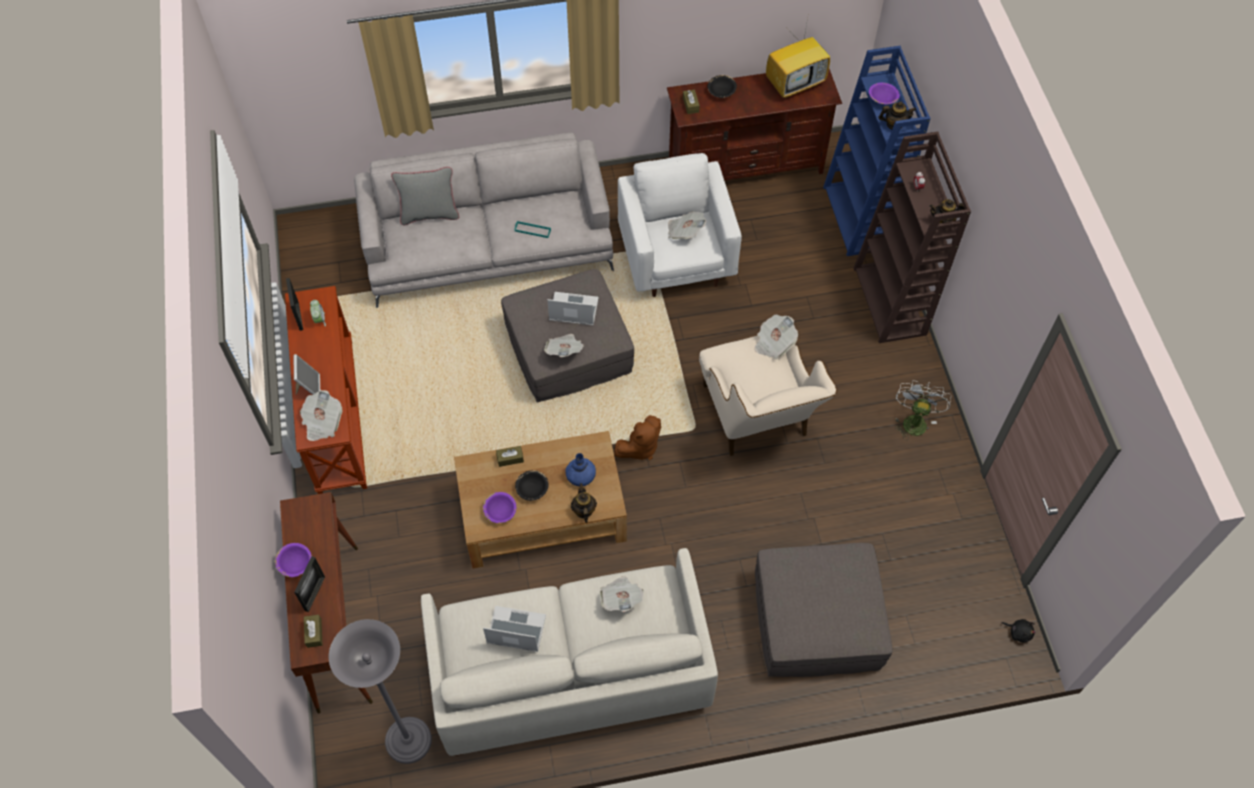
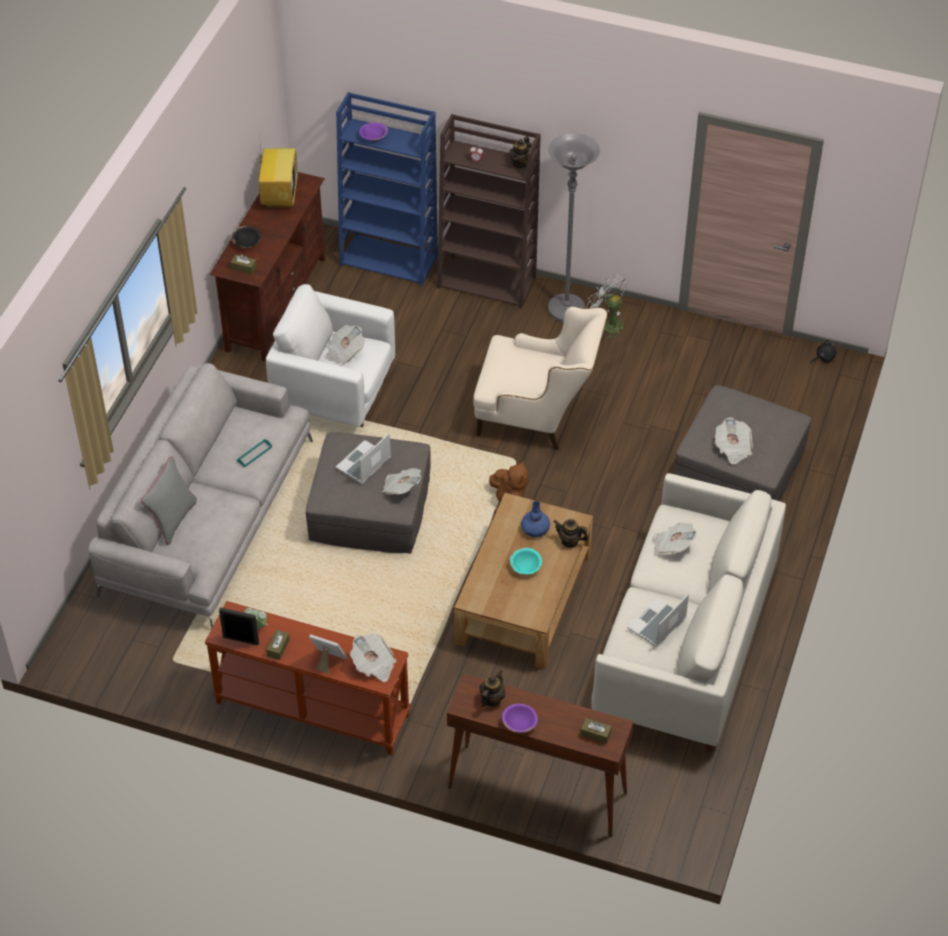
camera: 60 degrees left, 10 degrees down
picture frame [294,556,325,612] -> none
grey floor lamp [329,619,432,764] -> grey floor lamp moved to [548,133,600,322]
purple bowl [483,492,516,523] -> none
brown tissue box [496,446,524,467] -> brown tissue box moved to [266,630,290,660]
black bowl [515,470,549,501] -> turquoise bowl [510,548,542,575]
newspaper [754,314,798,360] -> newspaper moved to [715,417,753,465]
teapot [878,101,916,130] -> teapot moved to [479,670,505,707]

